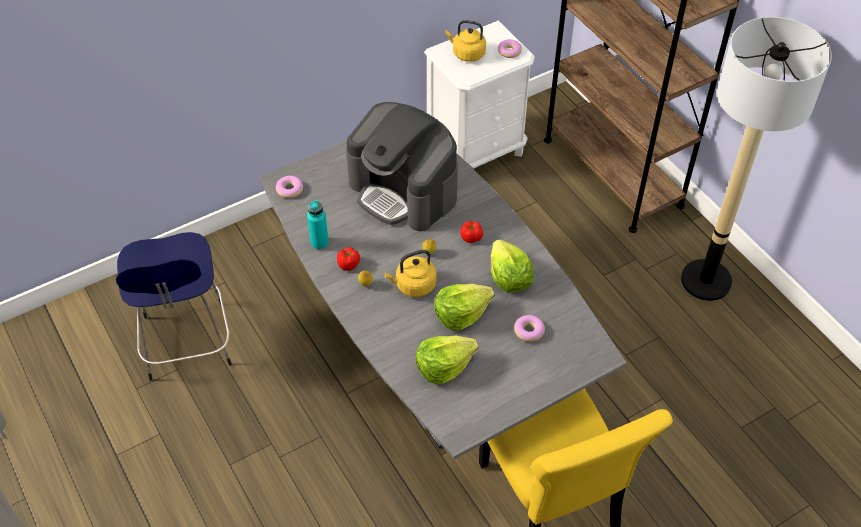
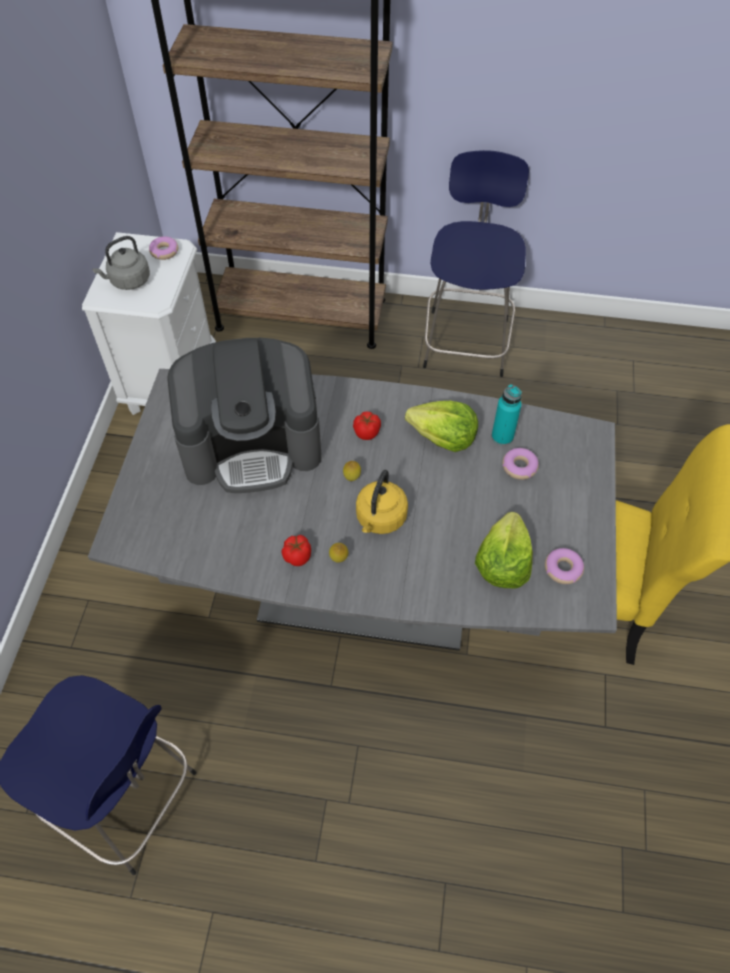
camera: 50 degrees left, 5 degrees up
donut [276,176,303,198] -> donut moved to [545,548,584,584]
turquoise bottle [307,199,329,250] -> turquoise bottle moved to [492,384,522,446]
lettuce [434,284,495,331] -> none
yellow kettle [445,20,486,62] -> grey kettle [92,236,150,290]
floor lamp [681,17,832,301] -> blue stool [423,150,529,377]

